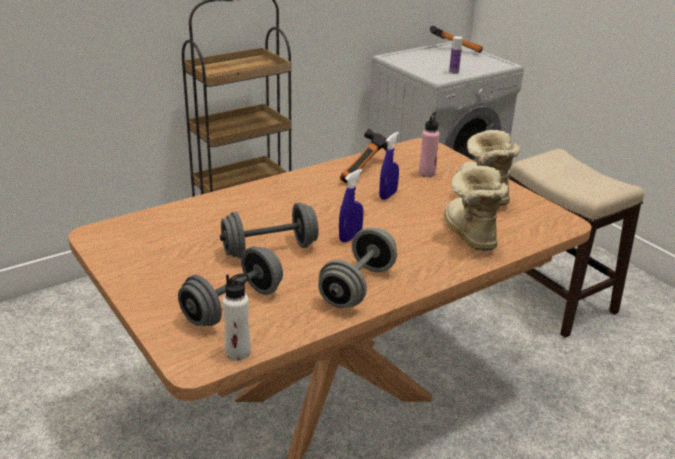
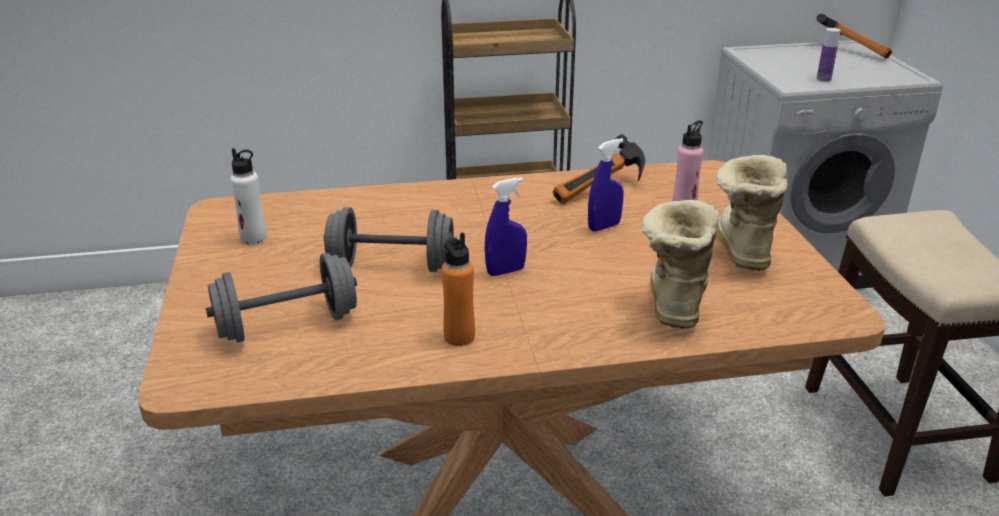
camera: 25 degrees right, 0 degrees up
white bottle [222,273,251,360] -> white bottle moved to [230,148,267,244]
grey dumbbell [318,228,397,308] -> orange bottle [441,232,475,346]

